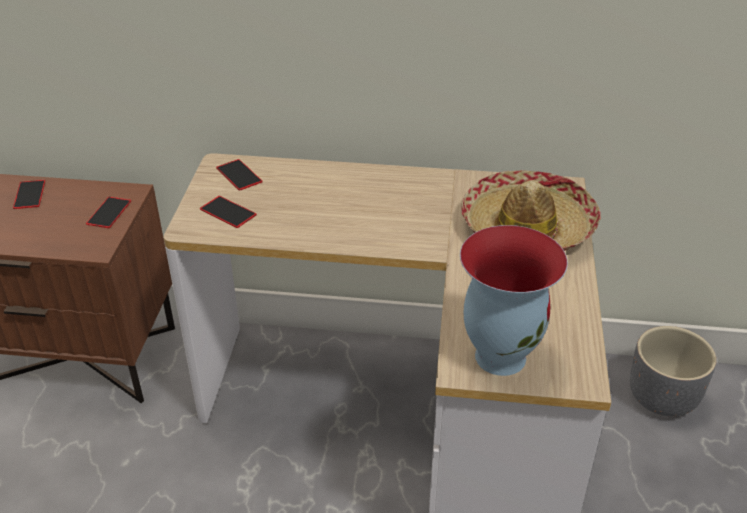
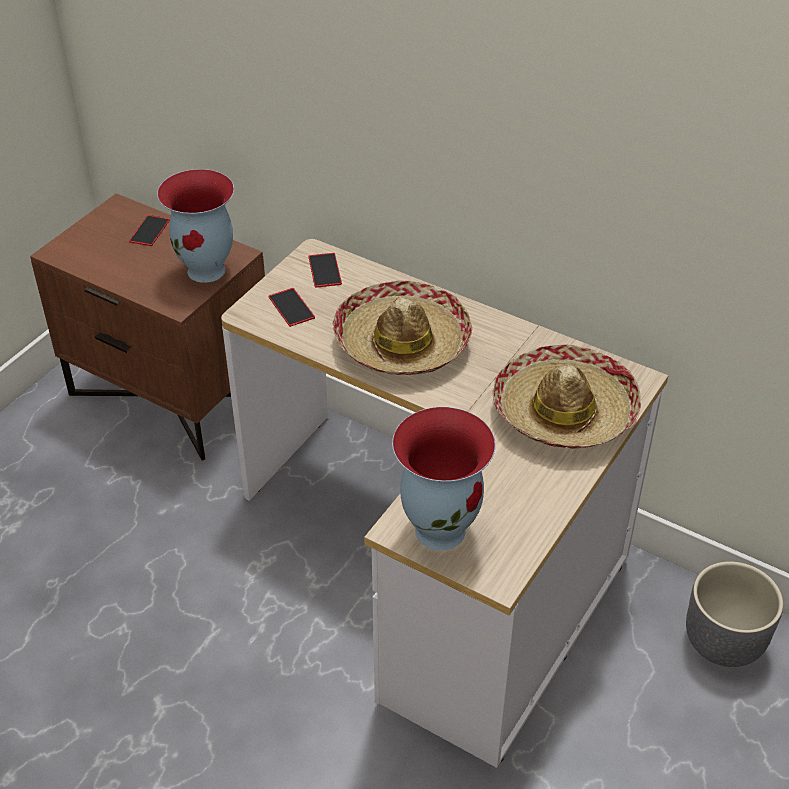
camera: 25 degrees right, 5 degrees up
phone [86,197,131,228] -> vase [157,169,234,283]
none -> hat [332,280,472,375]

